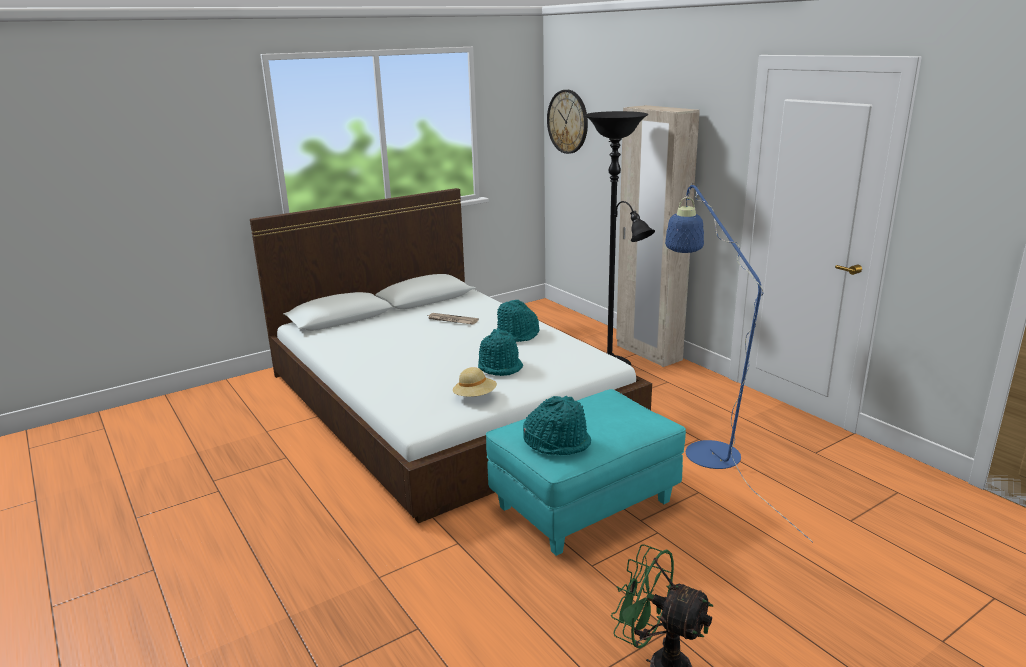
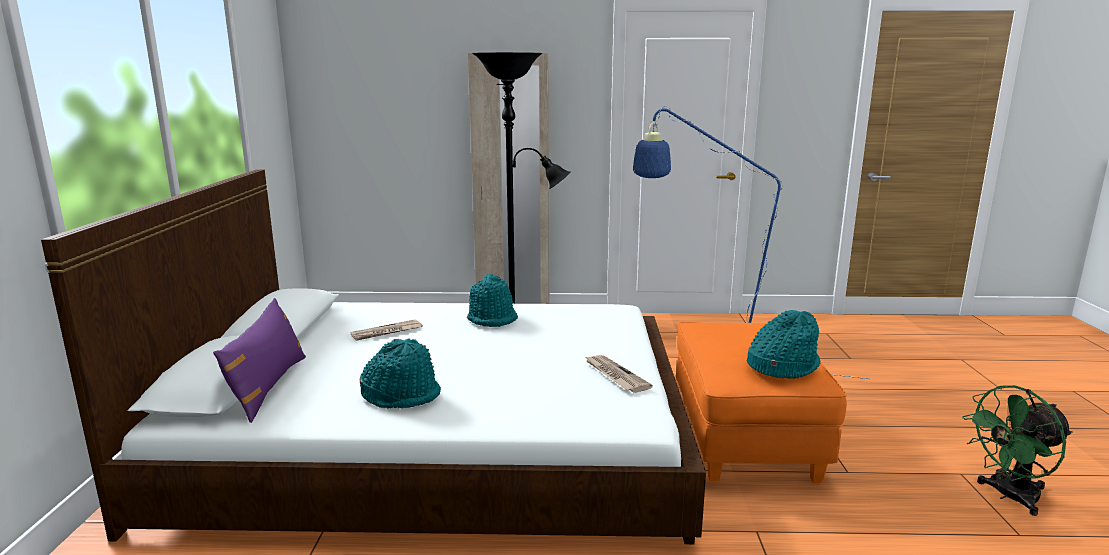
camera: 55 degrees left, 5 degrees down
beige hat [453,367,497,397] -> newspaper [584,355,653,393]
turquoise hat [478,328,523,376] -> turquoise hat moved to [360,339,441,408]
turquoise ottoman [486,389,686,556] -> orange ottoman [676,322,847,483]
wall clock [547,90,588,154] -> none
none -> purple pillow [213,298,306,423]

